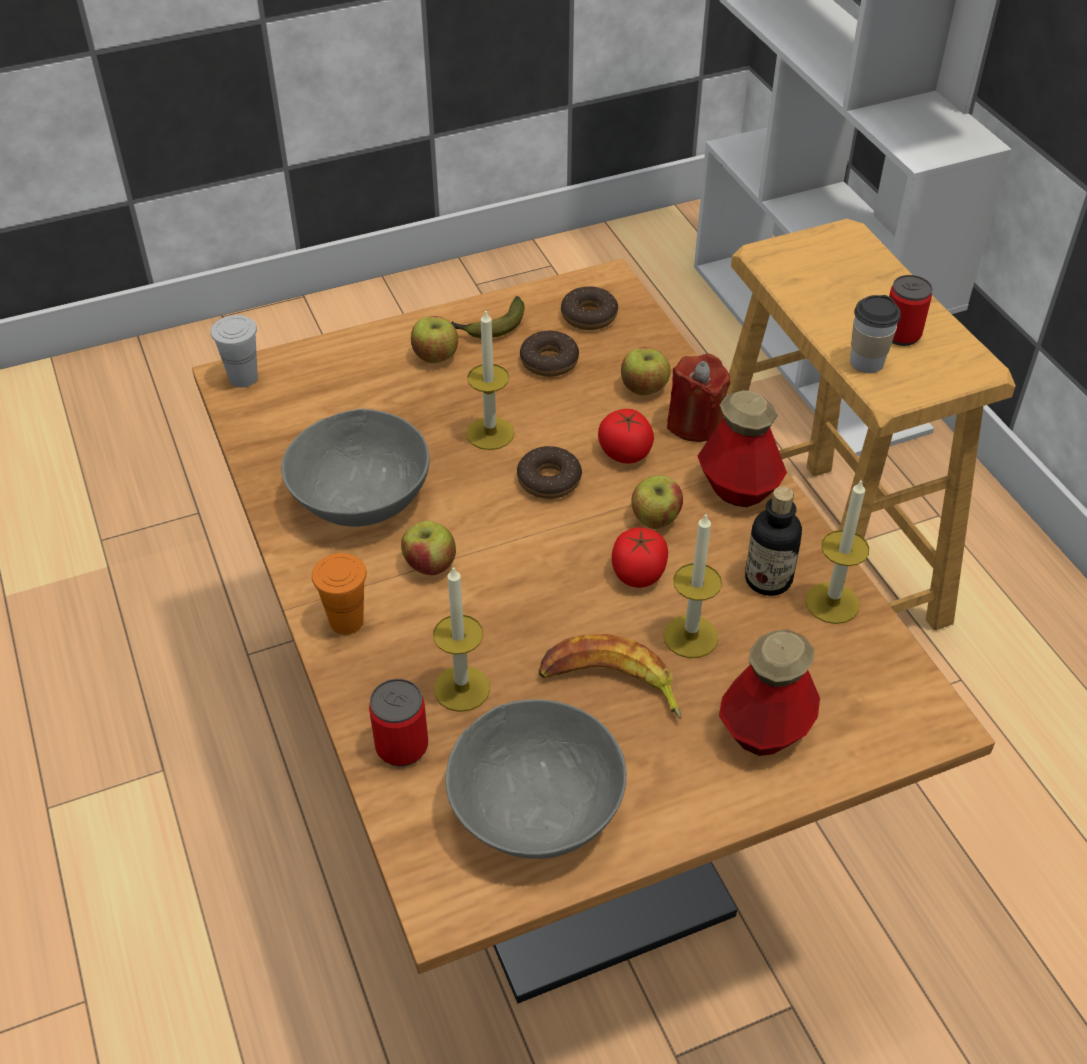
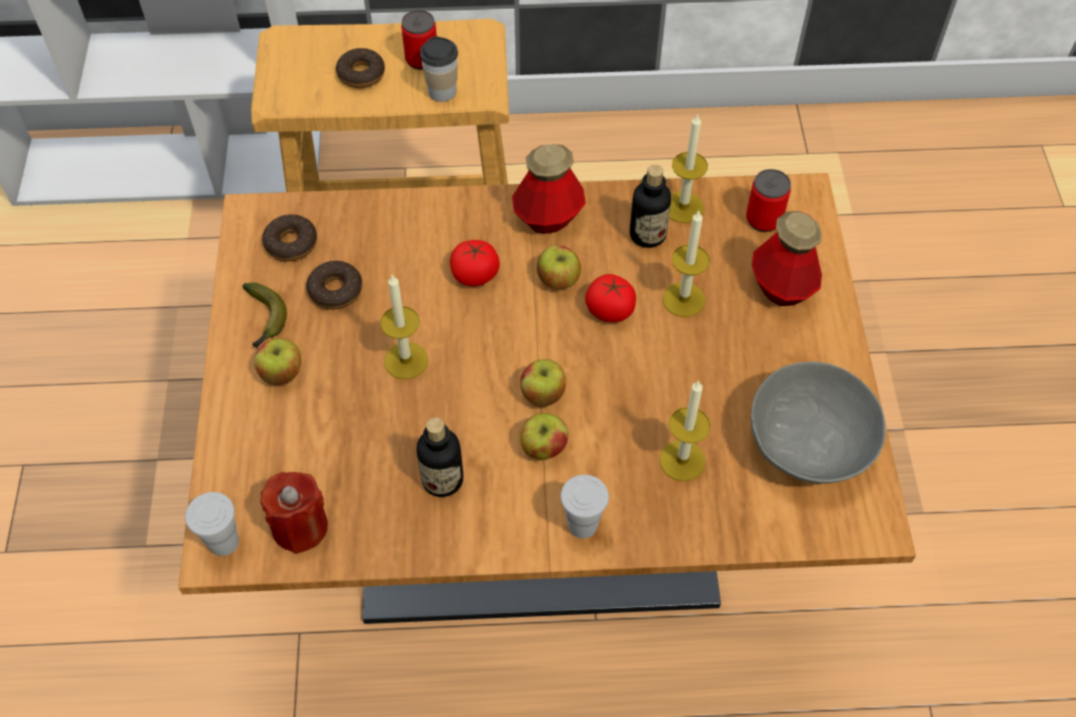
camera: 70 degrees left, 10 degrees up
grey bowl [281,409,429,527] -> bottle [417,418,463,497]
orange cup [312,553,367,635] -> white cup [560,475,609,539]
can [369,679,428,767] -> can moved to [746,169,791,232]
donut [517,446,582,499] -> donut moved to [336,48,385,88]
banana [539,634,682,719] -> none
apple [621,347,671,396] -> apple moved to [520,359,566,407]
red candle [667,354,730,442] -> red candle moved to [260,472,328,554]

